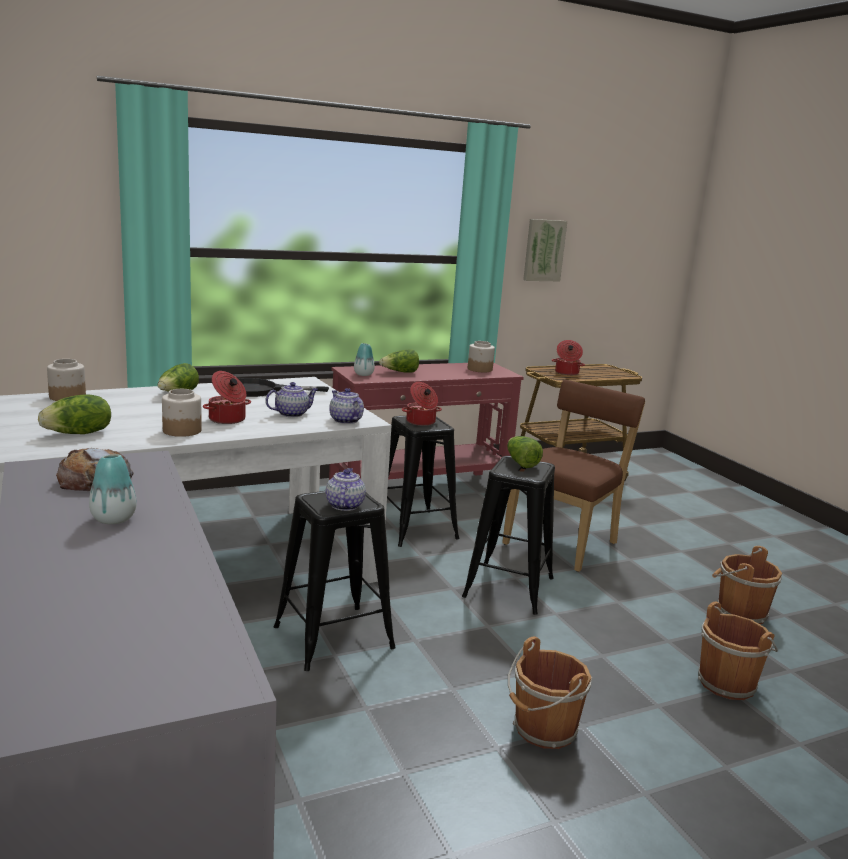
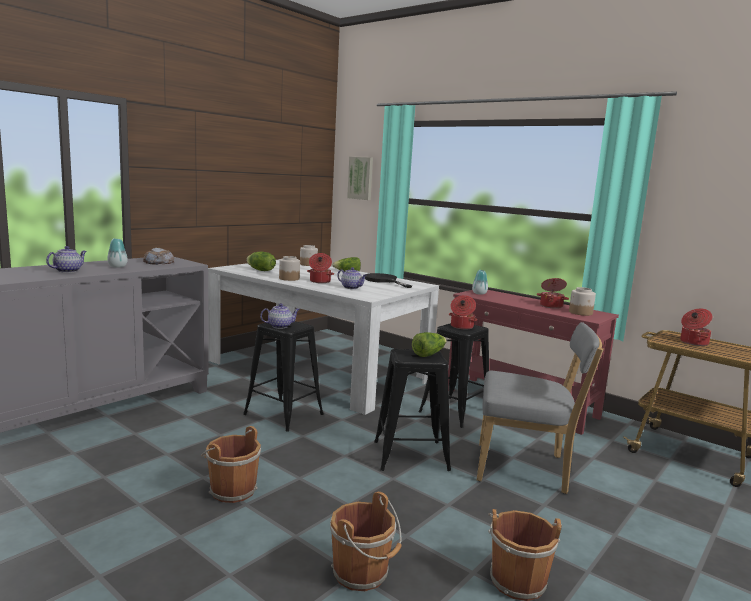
camera: 65 degrees right, 5 degrees down
teapot [329,388,364,424] -> teapot moved to [46,246,86,273]
lettuce [379,349,419,372] -> none
brown chair [502,380,645,572] -> grey chair [477,322,604,494]
picture [523,219,567,281] -> picture moved to [347,157,373,200]
none -> cooking pot [537,278,569,309]

